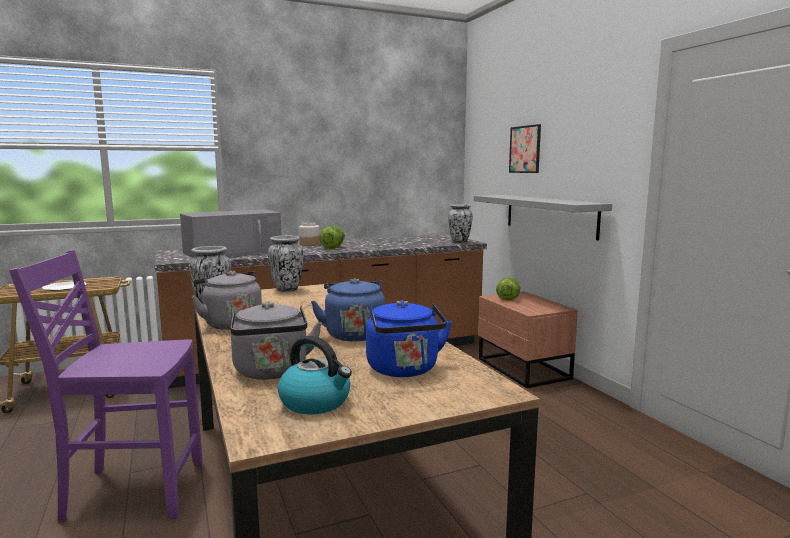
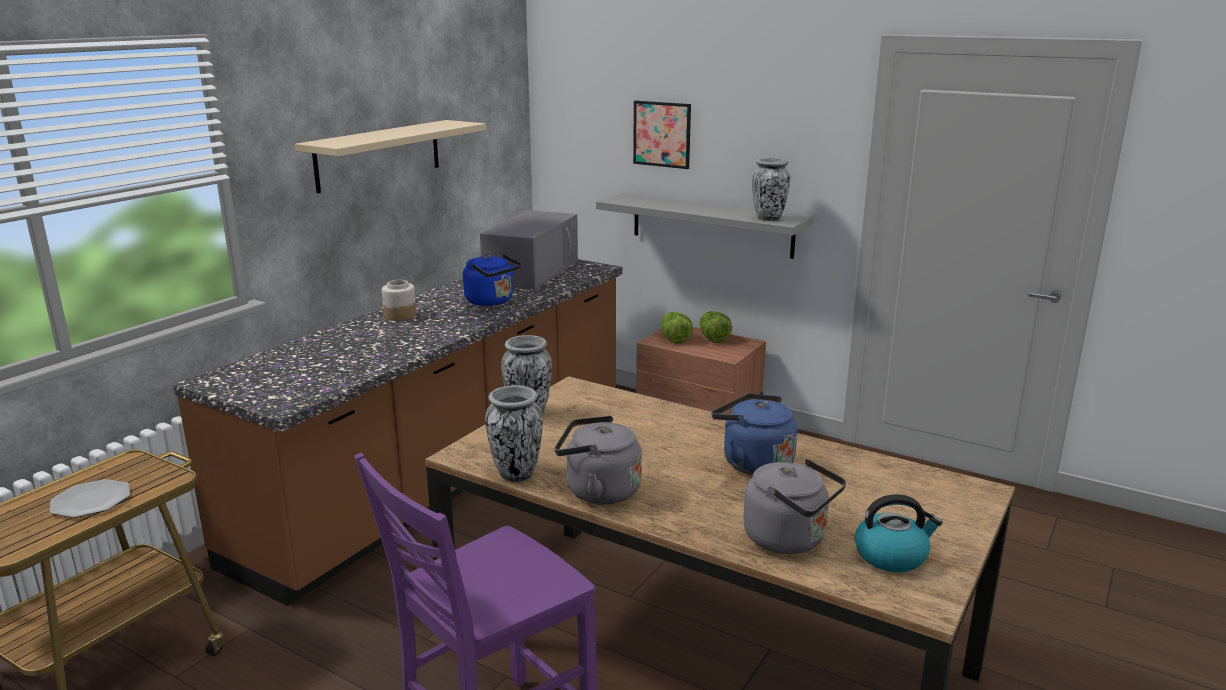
camera: 35 degrees left, 10 degrees up
grey microwave [180,210,282,258] -> grey microwave moved to [480,210,578,289]
lettuce [319,226,345,249] -> lettuce moved to [699,311,732,343]
blue kettle [366,300,452,377] -> blue kettle moved to [463,254,522,306]
vase [448,204,473,244] -> vase moved to [752,158,791,221]
none -> beige shelf [295,120,486,193]

